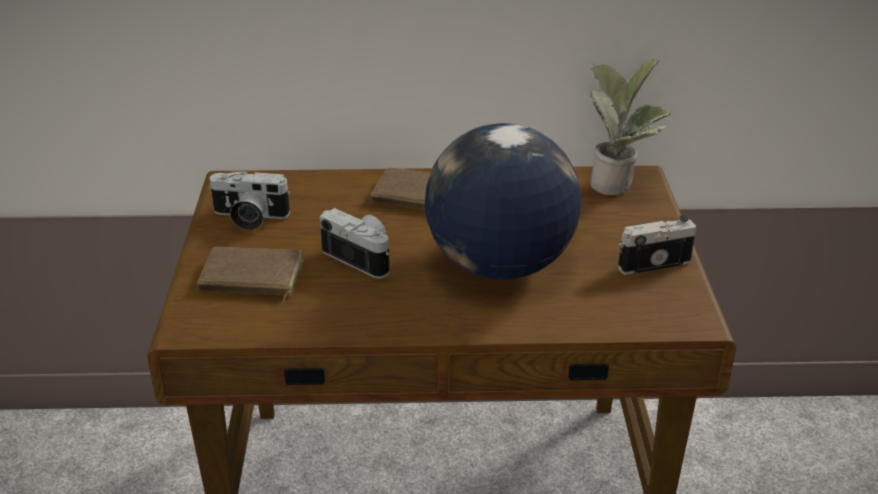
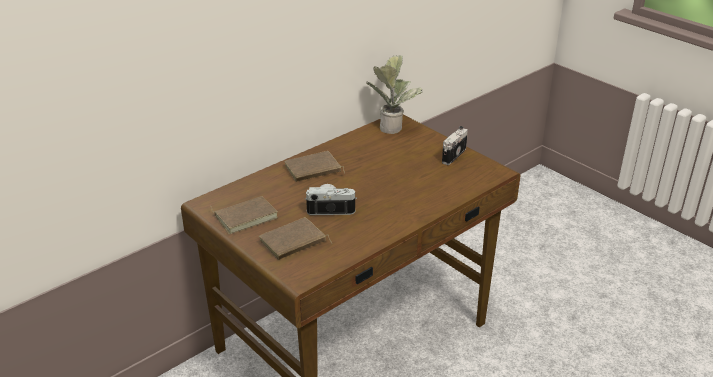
camera: 40 degrees left, 0 degrees up
camera [209,171,291,231] -> brown book [211,196,278,234]
globe [425,123,581,280] -> none

